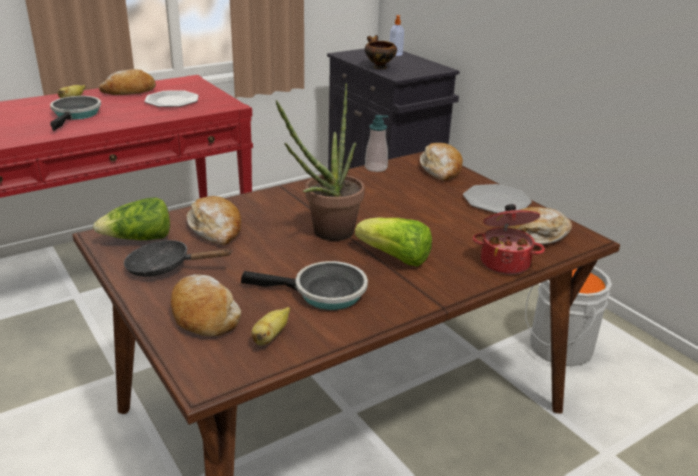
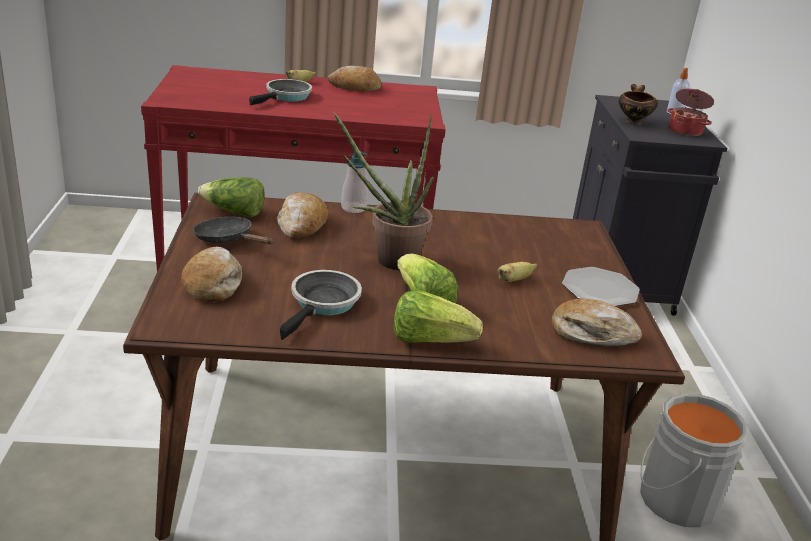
camera: 30 degrees right, 0 degrees up
plate [144,90,199,107] -> none
frying pan [241,261,368,310] -> frying pan turned 105 degrees counterclockwise [280,270,362,340]
banana [251,307,290,346] -> banana moved to [497,262,538,282]
soap dispenser [365,115,388,172] -> soap dispenser moved to [341,151,368,213]
bread [420,143,463,181] -> none
cooking pot [472,204,545,275] -> cooking pot moved to [667,89,714,136]
none -> lettuce [393,290,483,343]

